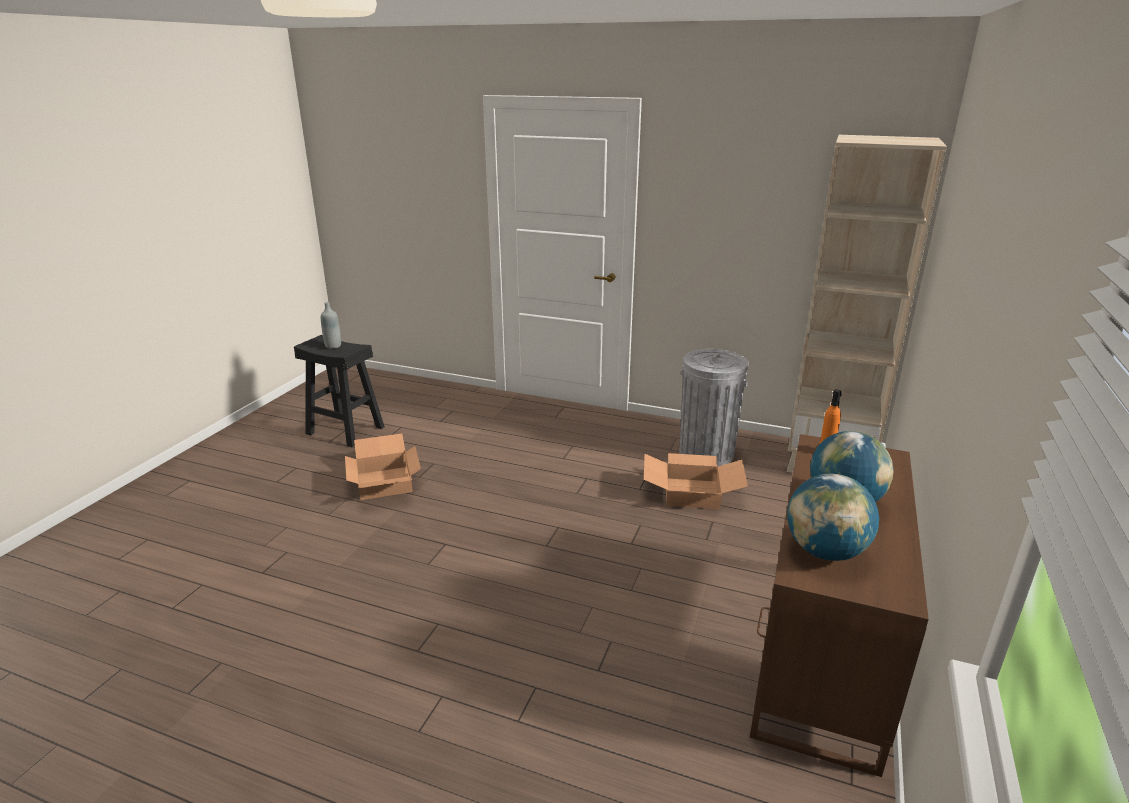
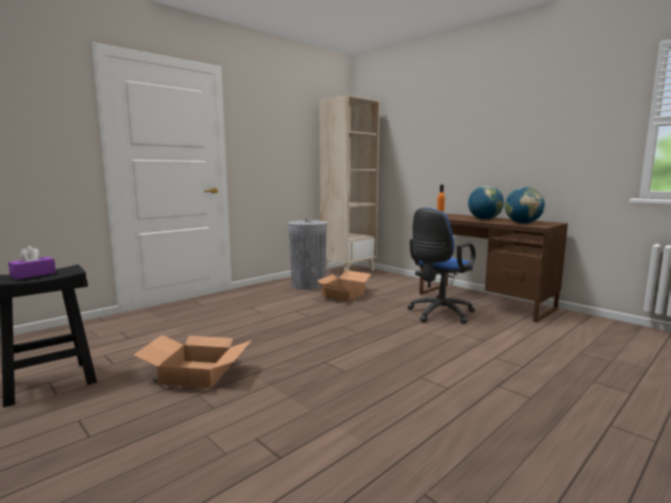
camera: 65 degrees left, 15 degrees down
grey bottle [321,302,341,349] -> purple tissue box [8,246,56,279]
none -> blue office chair [408,207,476,324]

